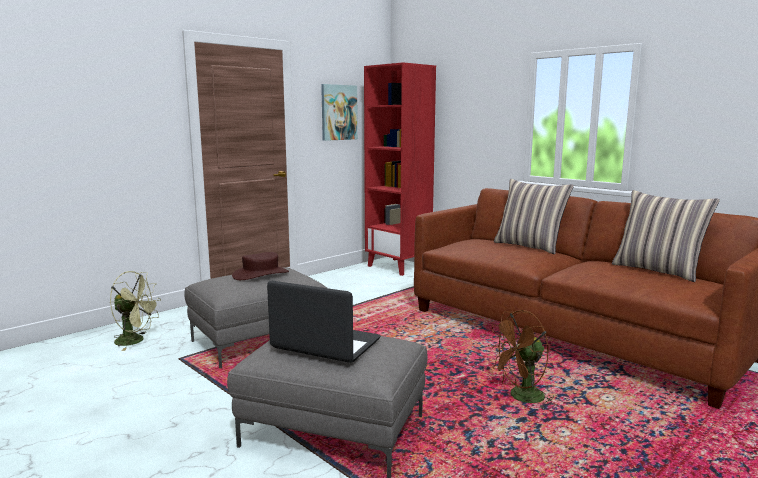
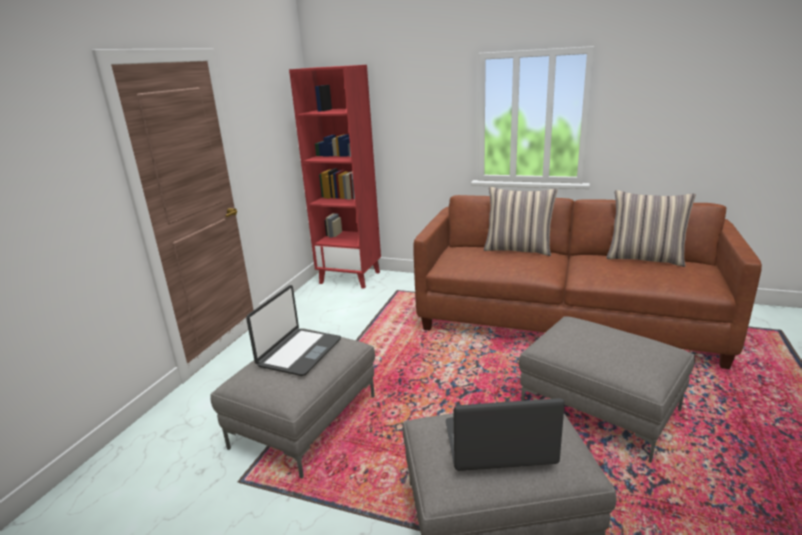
camera: 25 degrees left, 10 degrees up
green fan [110,271,161,351] -> none
brown hat [232,252,289,280] -> laptop [246,285,341,376]
picture [321,84,358,141] -> none
brown fan [488,310,554,408] -> grey ottoman [519,316,695,463]

